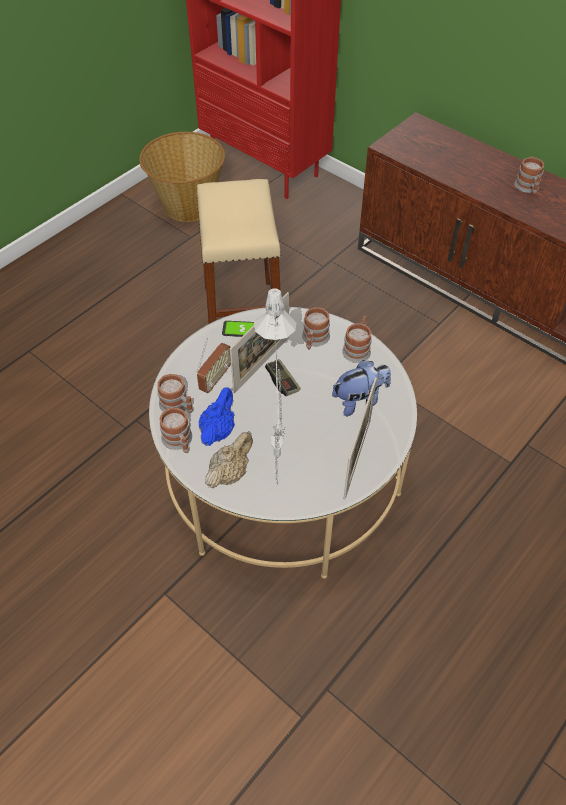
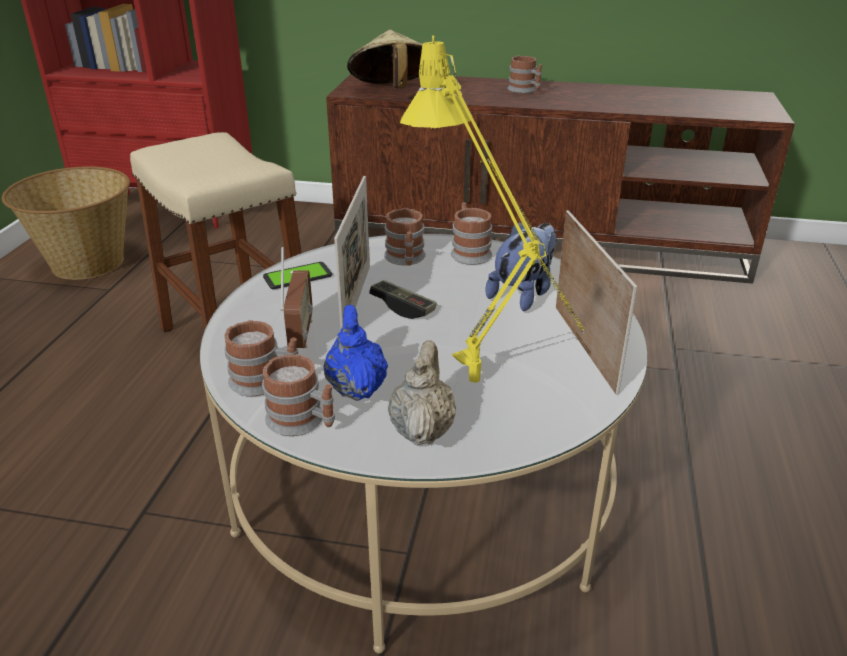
camera: 30 degrees left, 20 degrees down
grey table lamp [254,288,296,484] -> yellow table lamp [400,36,584,383]
none -> beige hat [347,30,422,89]

